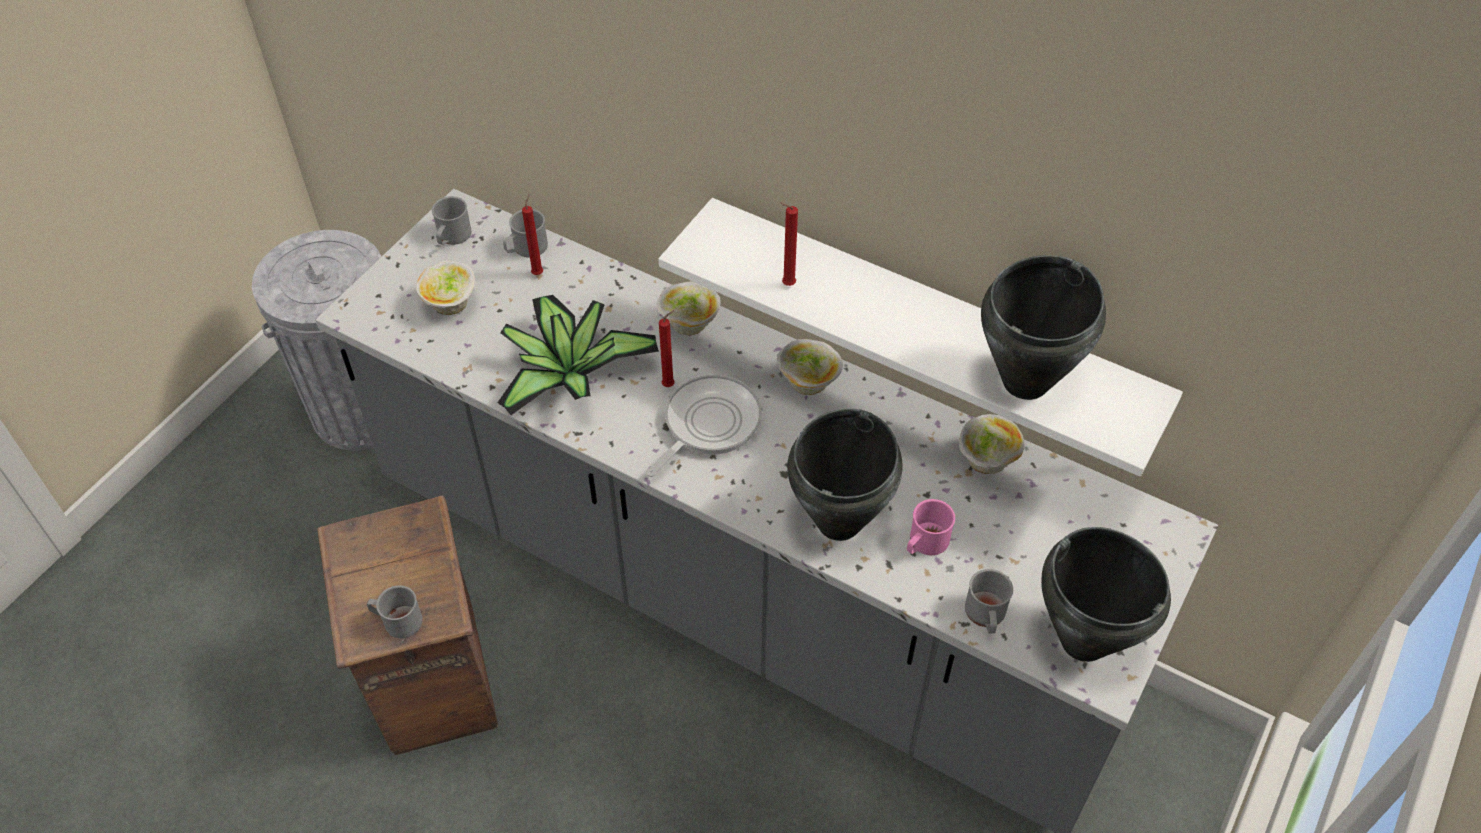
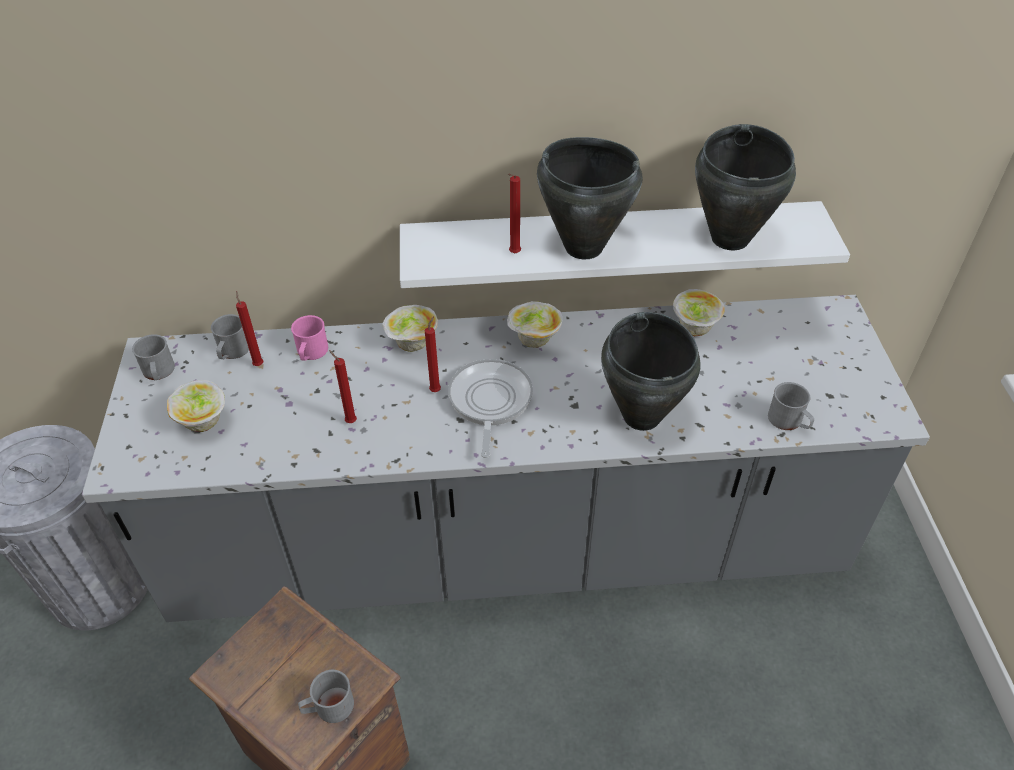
camera: 35 degrees left, 5 degrees down
potted plant [497,295,659,415] -> red candle [329,350,357,423]
pink mug [907,499,955,555] -> pink mug moved to [291,315,328,361]
black cooking pot [1041,527,1171,662] -> black cooking pot moved to [537,137,642,259]

